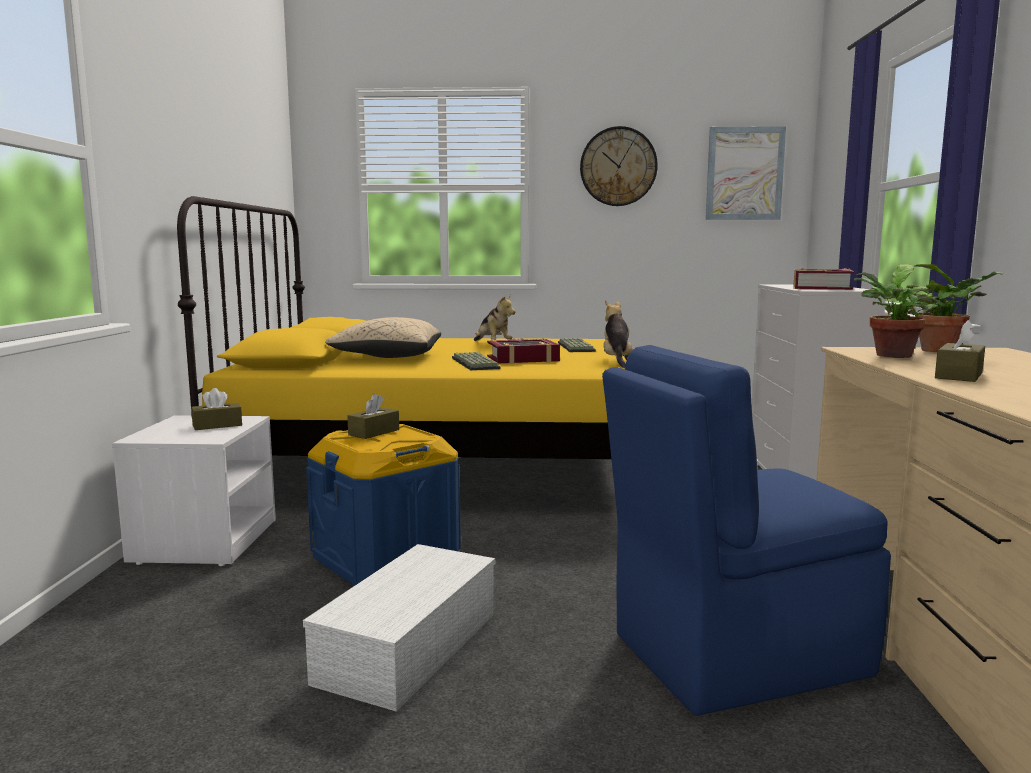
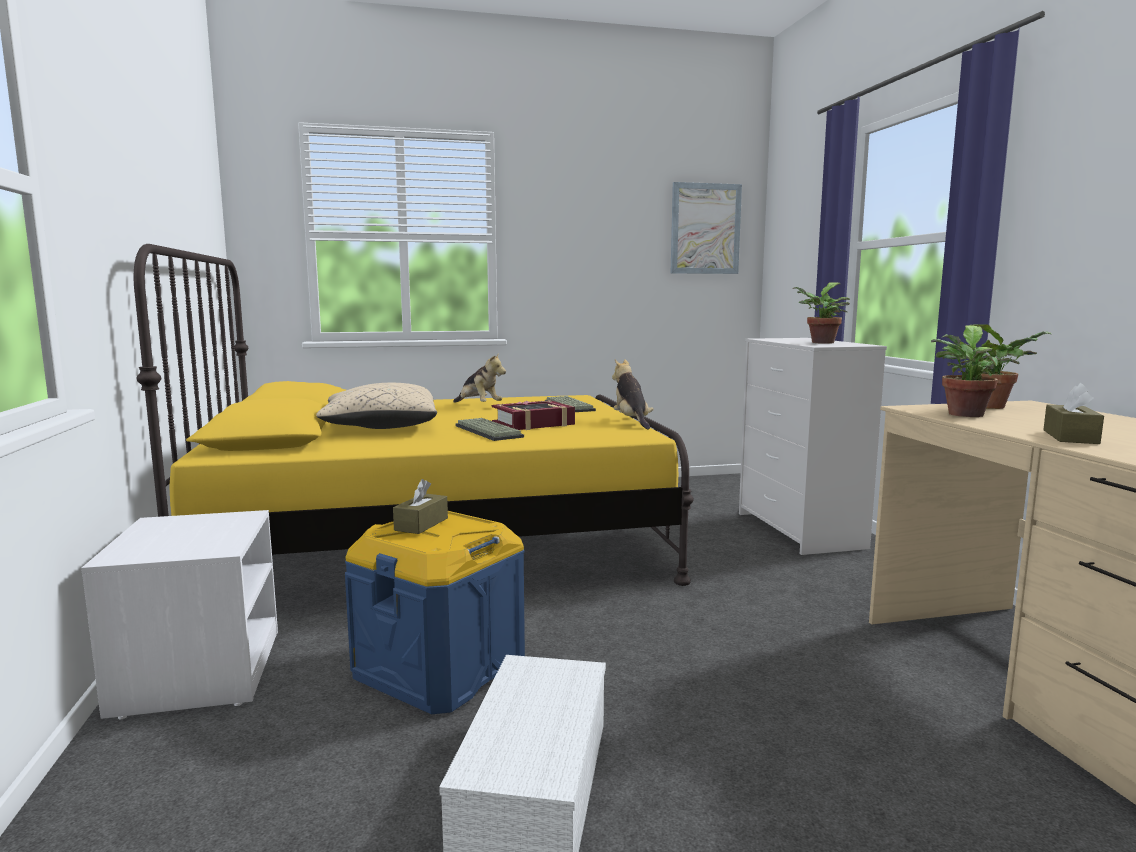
camera: 15 degrees left, 0 degrees up
brown tissue box [191,388,242,430] -> none
wall clock [580,126,658,206] -> none
blue chair [602,345,891,716] -> none
book [793,268,854,290] -> potted plant [792,283,850,344]

